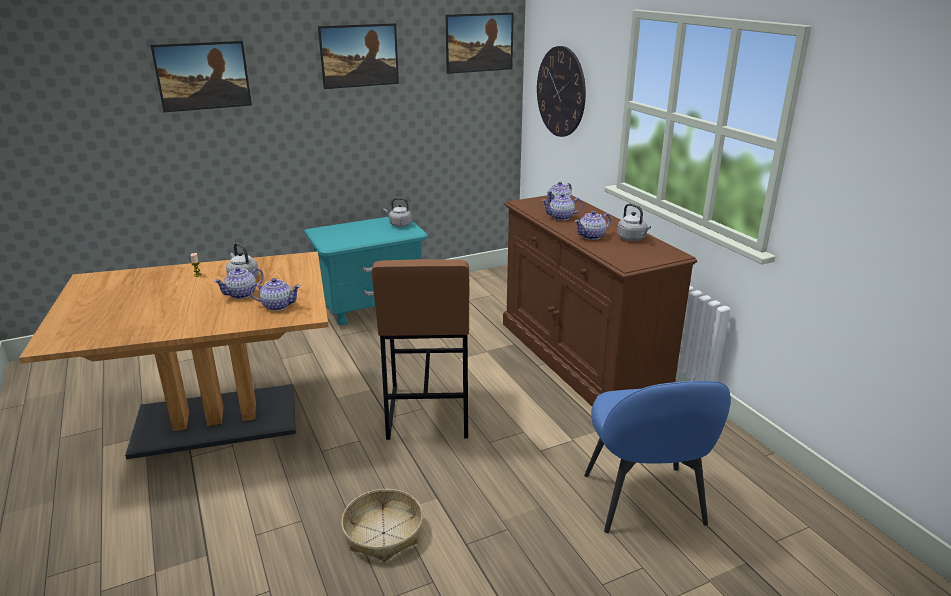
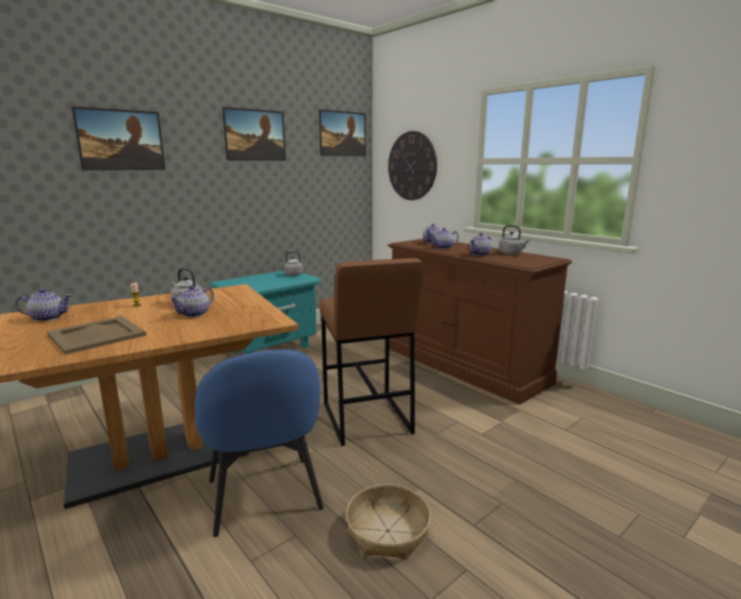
camera: 15 degrees left, 10 degrees down
teapot [250,278,301,311] -> teapot moved to [15,289,72,322]
blue chair [584,381,731,533] -> blue chair moved to [195,349,324,537]
none -> beige tray [47,316,147,355]

